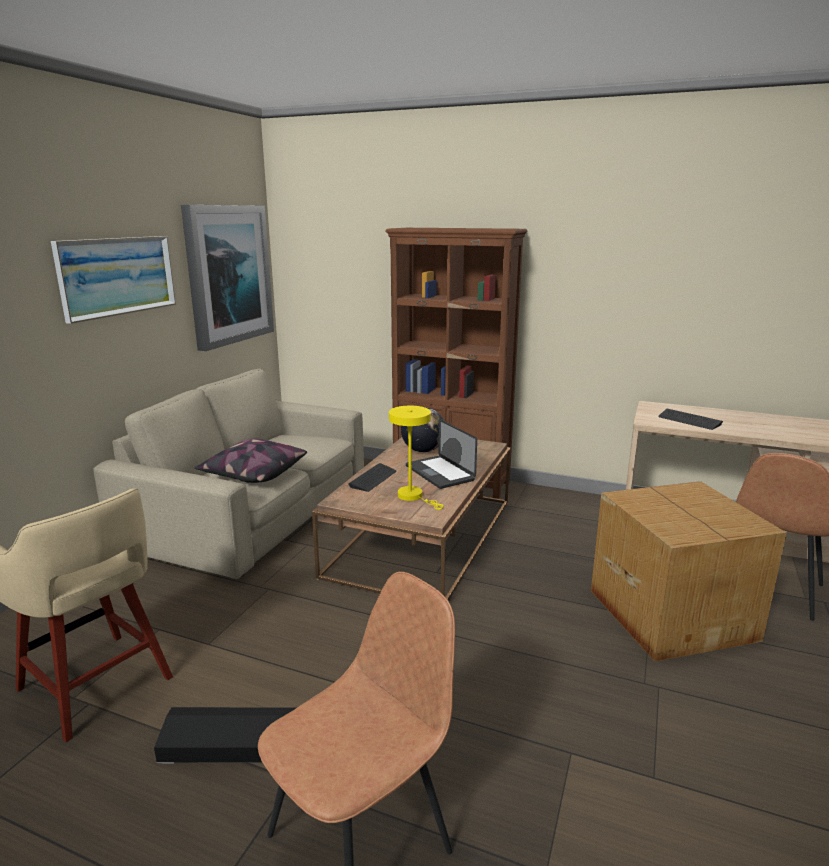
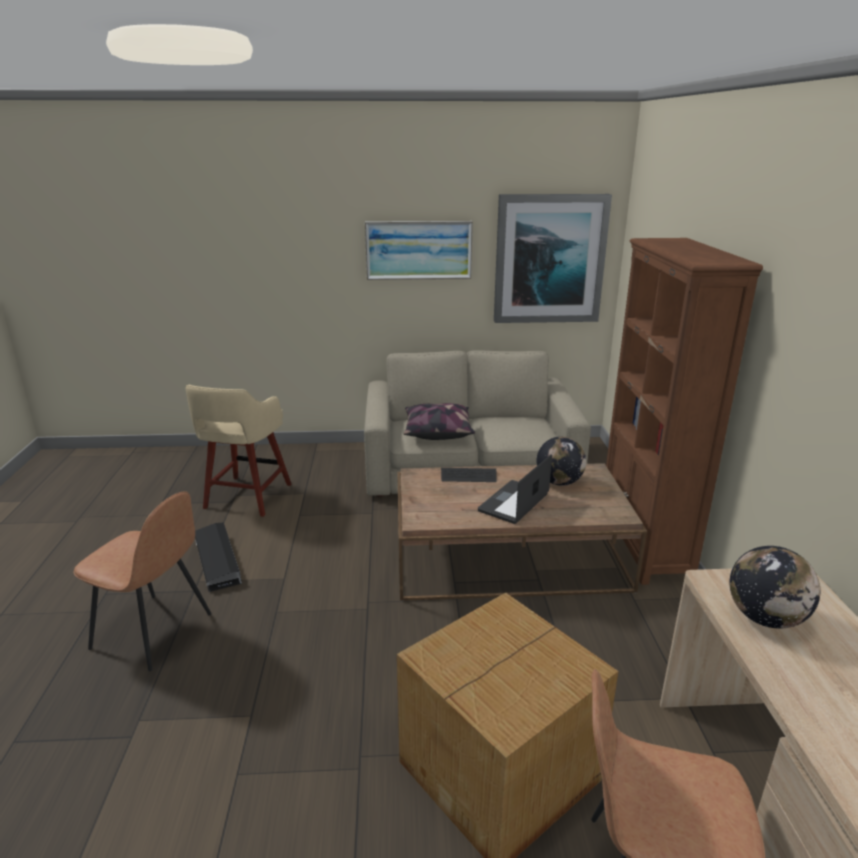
camera: 65 degrees right, 5 degrees up
yellow table lamp [389,406,443,510] -> none
keyboard [658,409,723,430] -> globe [730,546,821,629]

